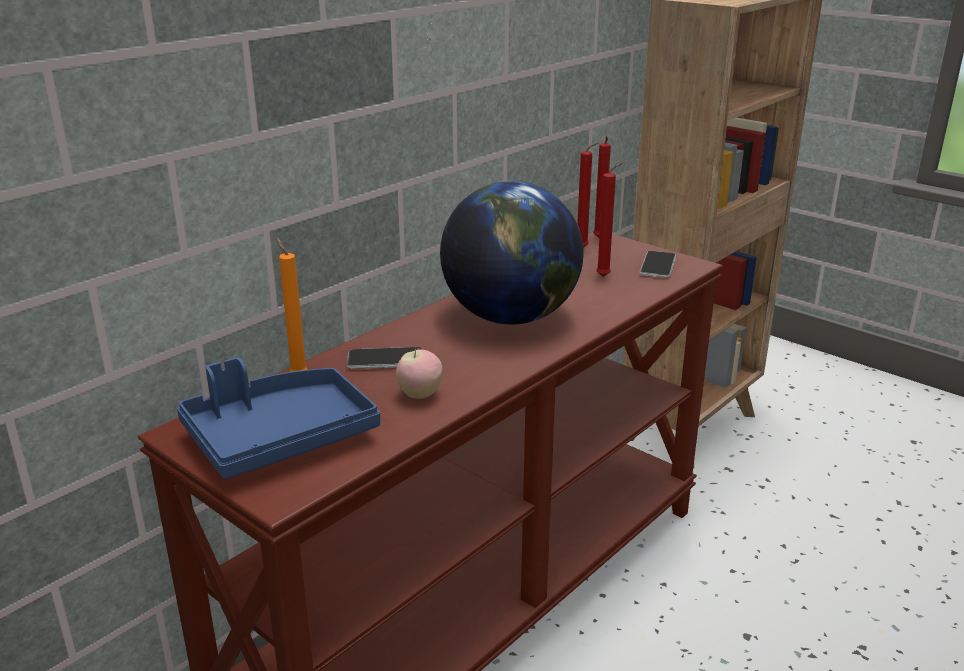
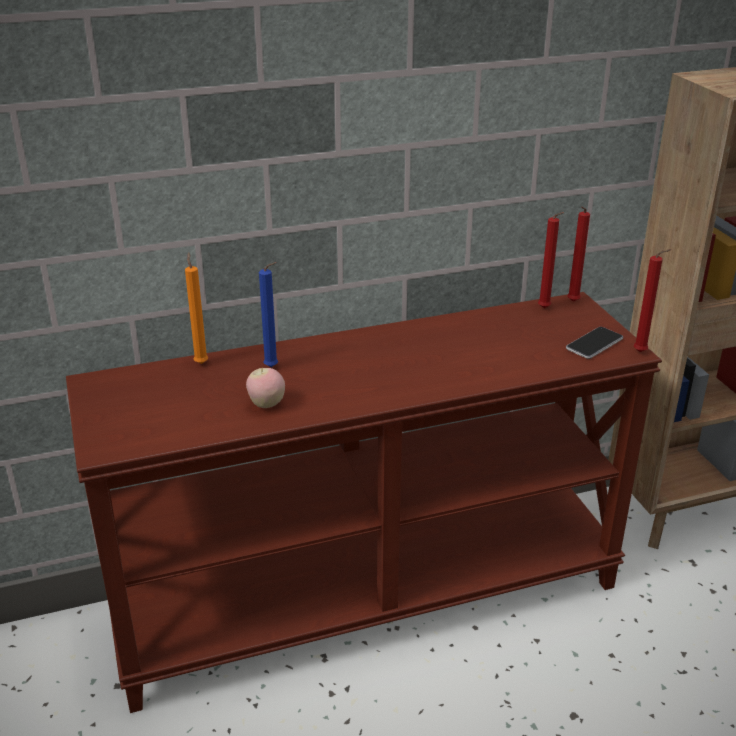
camera: 30 degrees right, 5 degrees up
blue tray [177,357,380,479] -> none
phone [347,347,423,369] -> blue candle [259,262,278,367]
globe [440,181,583,325] -> none
red candle [596,162,623,277] -> red candle moved to [634,249,671,352]

